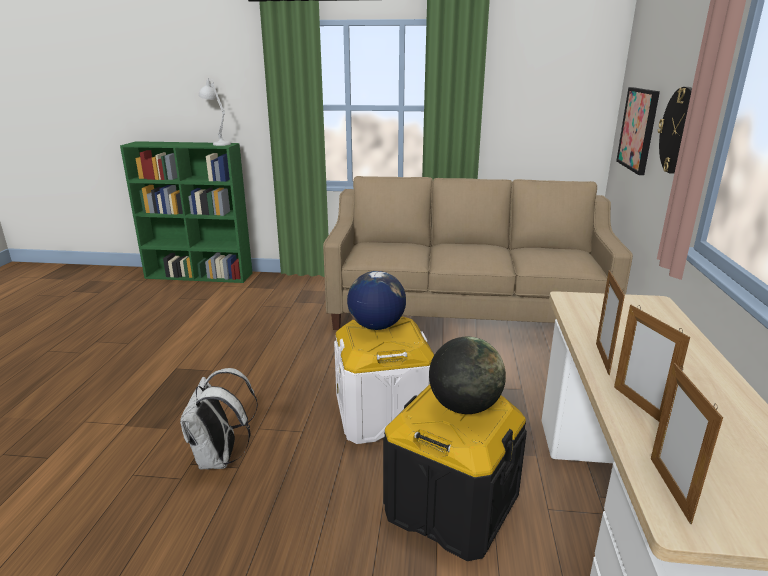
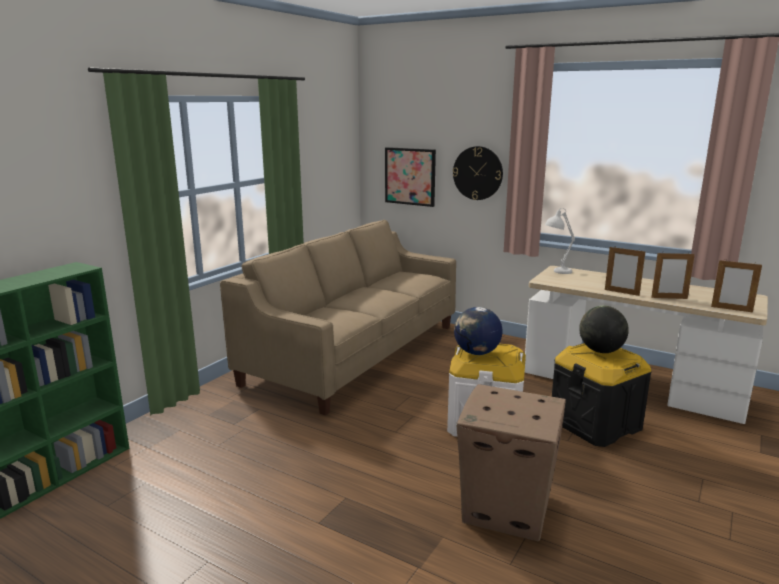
camera: 65 degrees left, 5 degrees down
white backpack [180,368,258,470] -> cardboard box [457,384,566,541]
white table lamp [199,78,231,146] -> white table lamp moved to [545,208,575,274]

